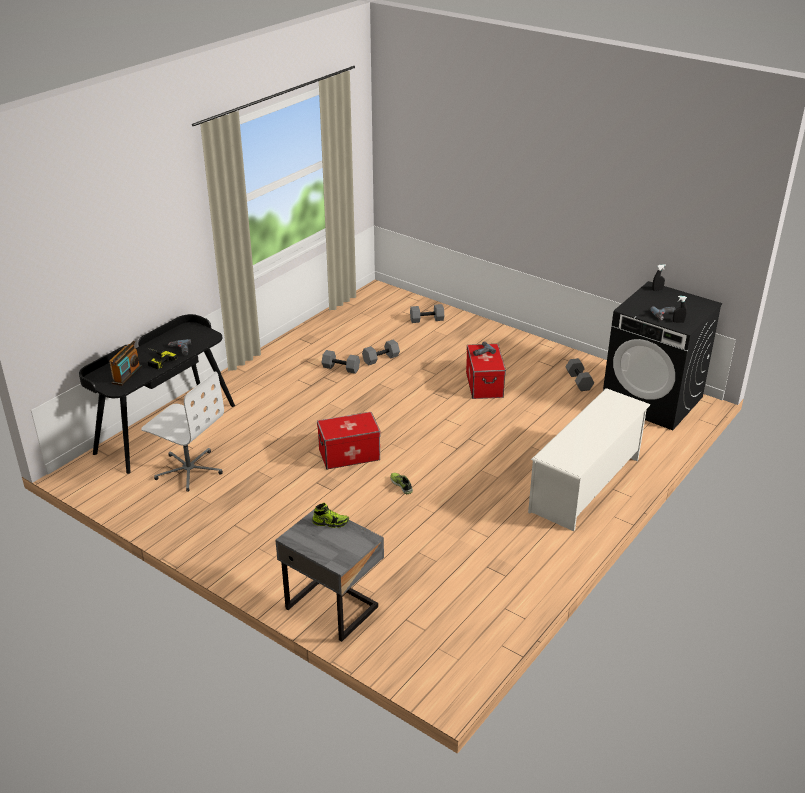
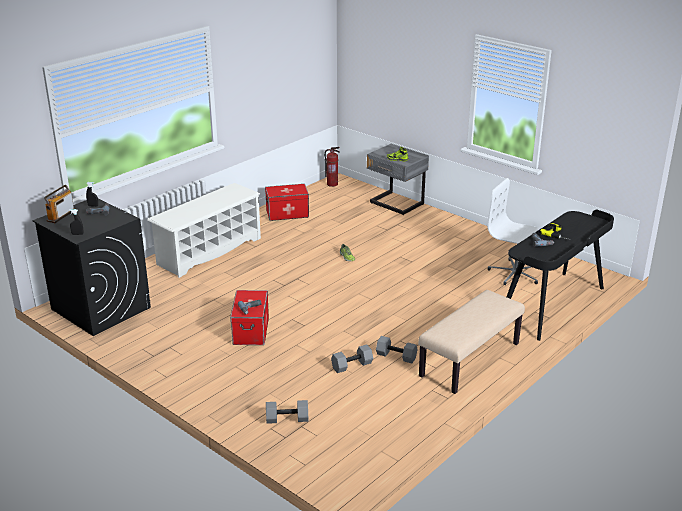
camera: 175 degrees left, 5 degrees down
radio [109,341,142,386] -> radio moved to [44,185,76,223]
storage box [317,412,380,469] -> storage box moved to [265,184,309,221]
grey dumbbell [565,358,594,391] -> none
none -> fire extinguisher [324,147,340,187]
none -> beige bench [418,290,525,394]

